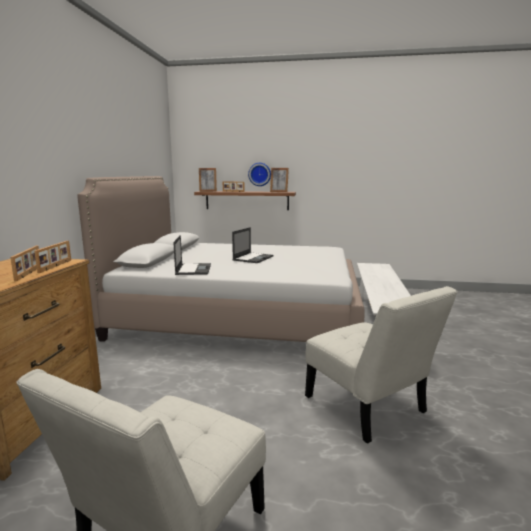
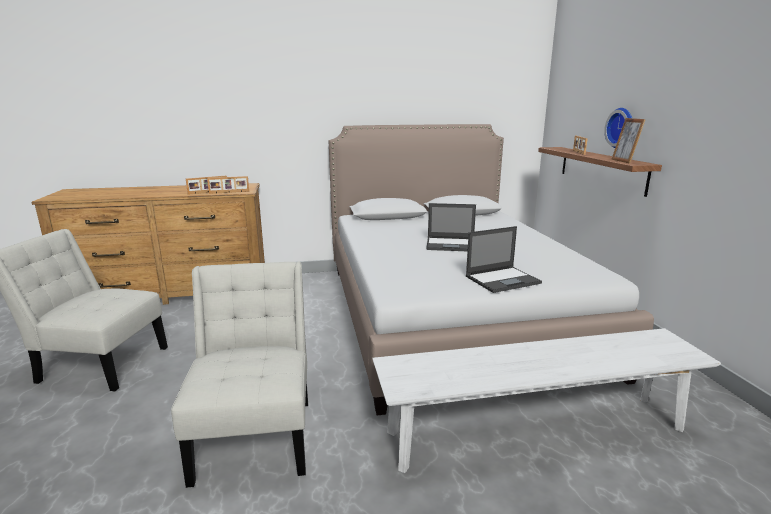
camera: 70 degrees right, 5 degrees up
laptop [173,235,211,275] -> laptop moved to [466,226,542,293]
picture frame [199,168,217,192] -> none
white chair [305,286,457,444] -> white chair turned 135 degrees clockwise [171,261,308,488]

